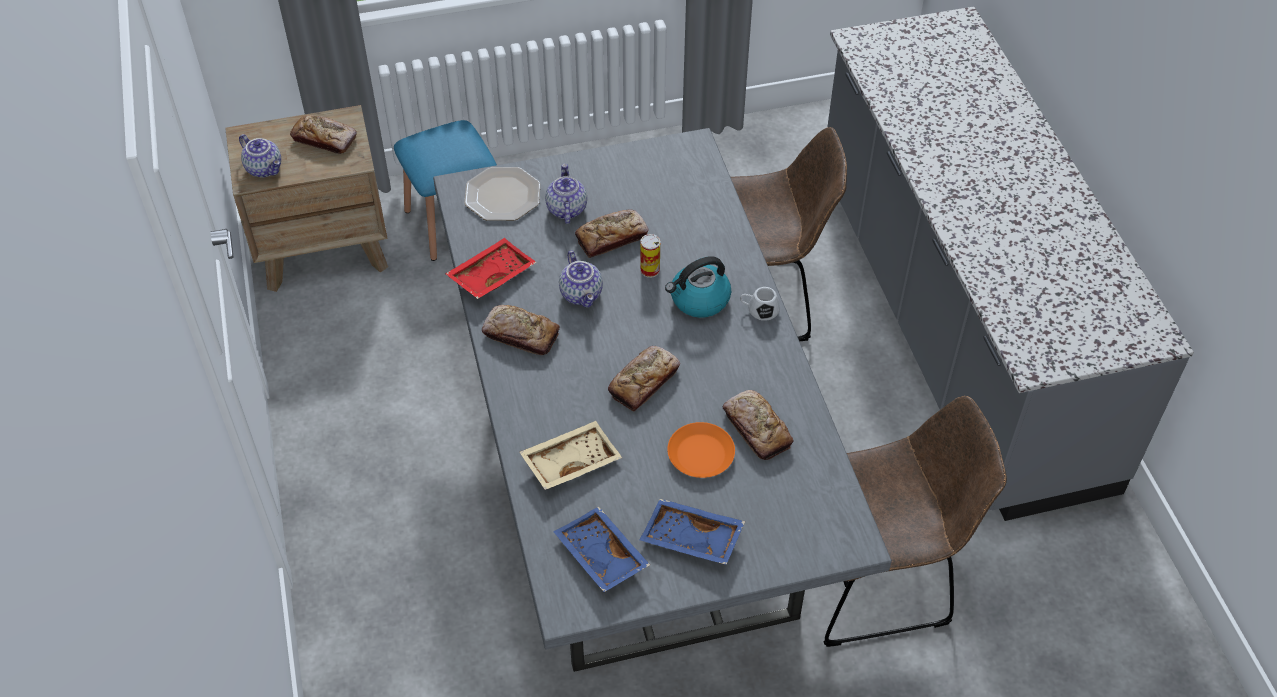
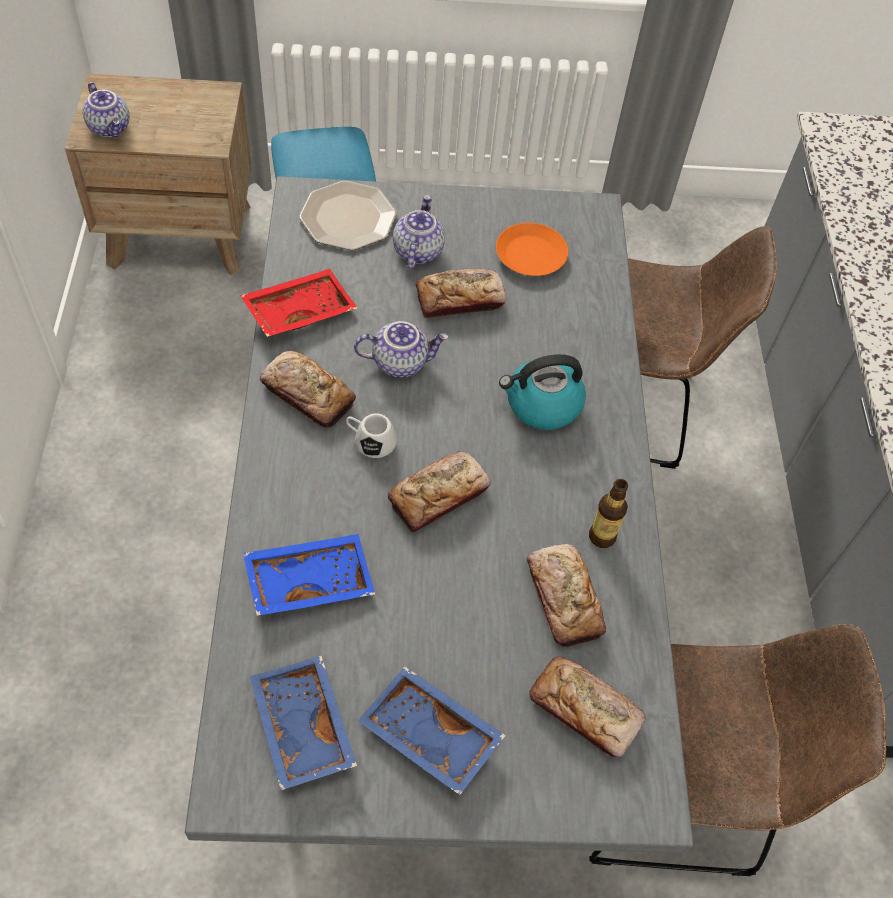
camera: 10 degrees right, 5 degrees up
bread [290,115,357,154] -> bread moved to [529,656,646,757]
beige tray [519,421,622,490] -> blue tray [243,534,375,616]
teapot [559,250,603,307] -> teapot turned 90 degrees counterclockwise [354,321,449,378]
can [640,234,660,278] -> none
orange plate [667,422,735,478] -> orange plate moved to [496,223,568,276]
white mug [740,287,780,321] -> white mug moved to [346,413,397,458]
none -> bottle [589,479,628,548]

